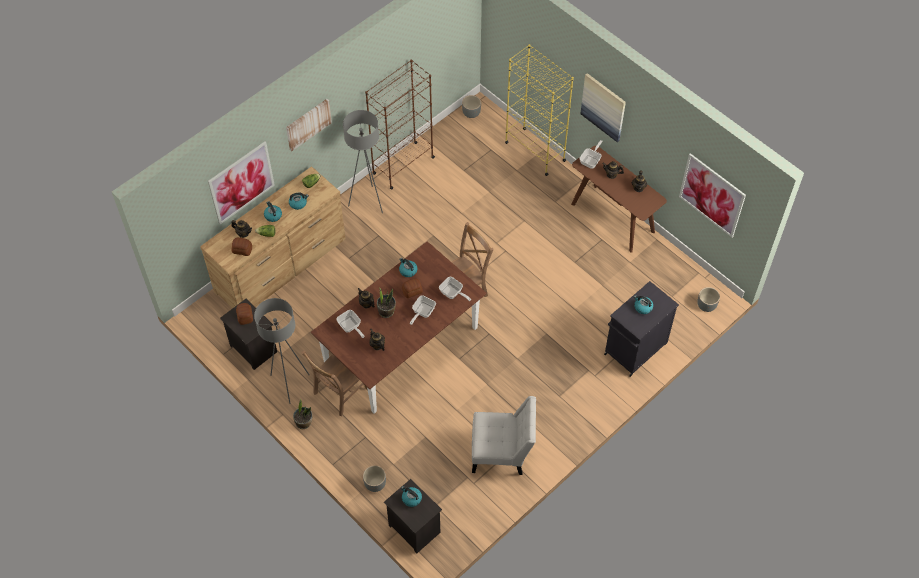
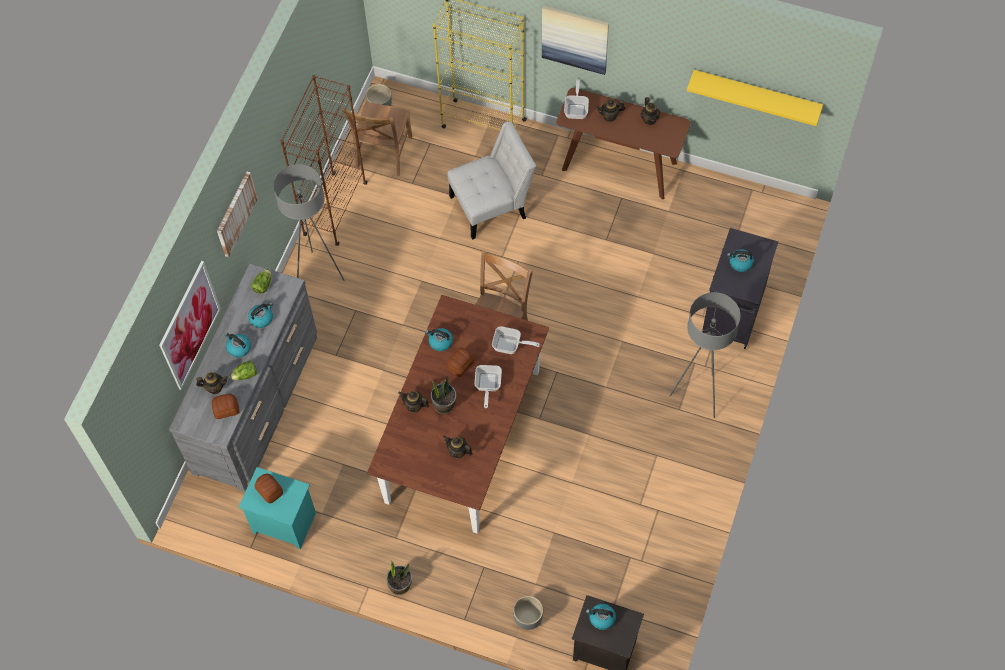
camera: 25 degrees left, 5 degrees up
brown dresser [200,166,346,309] -> grey dresser [169,264,317,492]
black nightstand [220,298,277,370] -> turquoise nightstand [239,467,316,549]
grey floor lamp [254,298,310,404] -> grey floor lamp moved to [670,292,741,418]
brown chair [301,351,367,416] -> brown chair moved to [342,102,412,176]
frying pan [336,310,365,338] -> none
white chair [472,396,536,475] -> white chair moved to [448,121,536,240]
picture [679,153,746,237] -> yellow shelf [687,70,823,126]
grey planter [697,287,720,312] -> none

